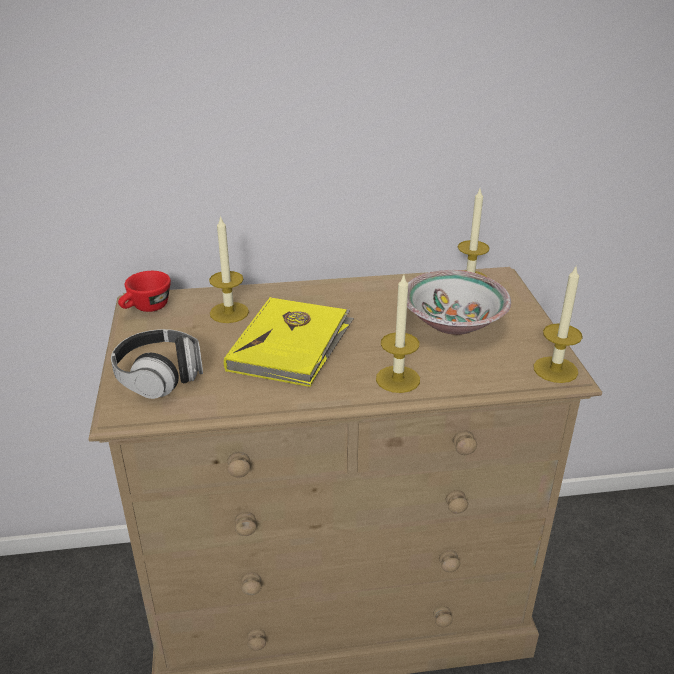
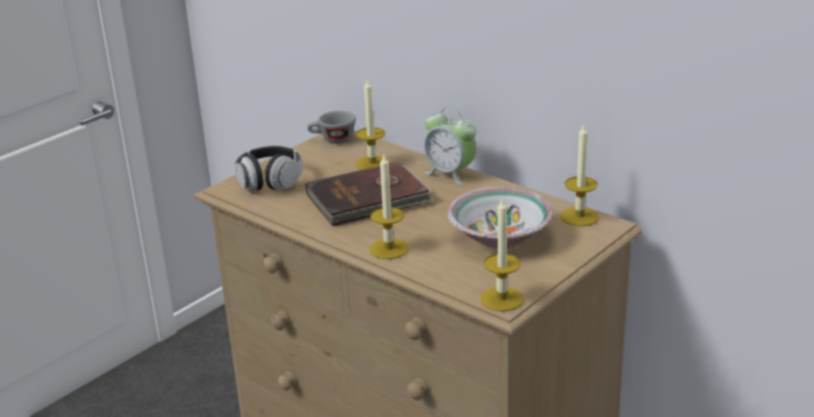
camera: 50 degrees right, 5 degrees down
red cup [118,271,171,312] -> grey cup [307,111,356,144]
yellow book [224,297,354,387] -> brown book [306,162,433,226]
none -> alarm clock [424,107,476,185]

